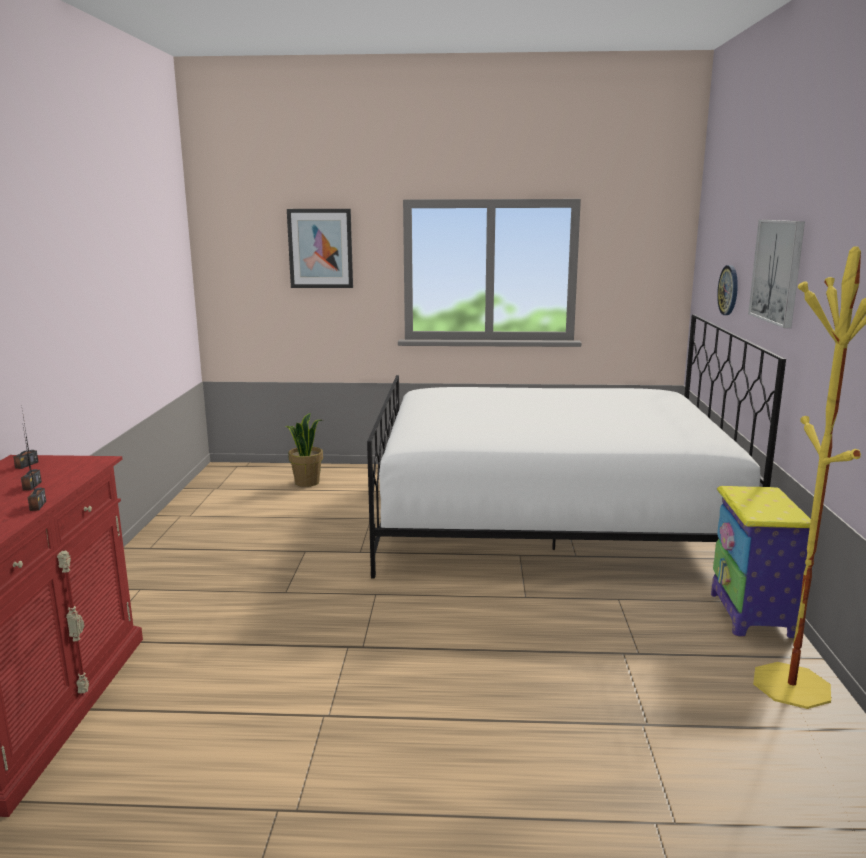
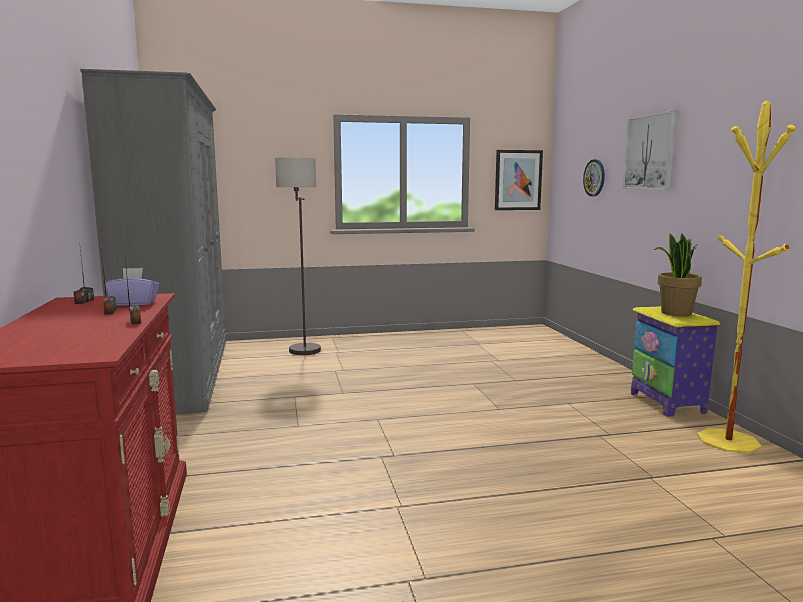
camera: 15 degrees left, 5 degrees down
potted plant [286,413,323,487] -> potted plant moved to [654,233,702,316]
picture [287,209,353,288] -> picture moved to [495,150,543,210]
white bed [367,314,786,578] -> none
none -> grey wardrobe [80,69,226,414]
none -> purple tissue box [104,268,159,306]
none -> grey floor lamp [275,157,321,355]

